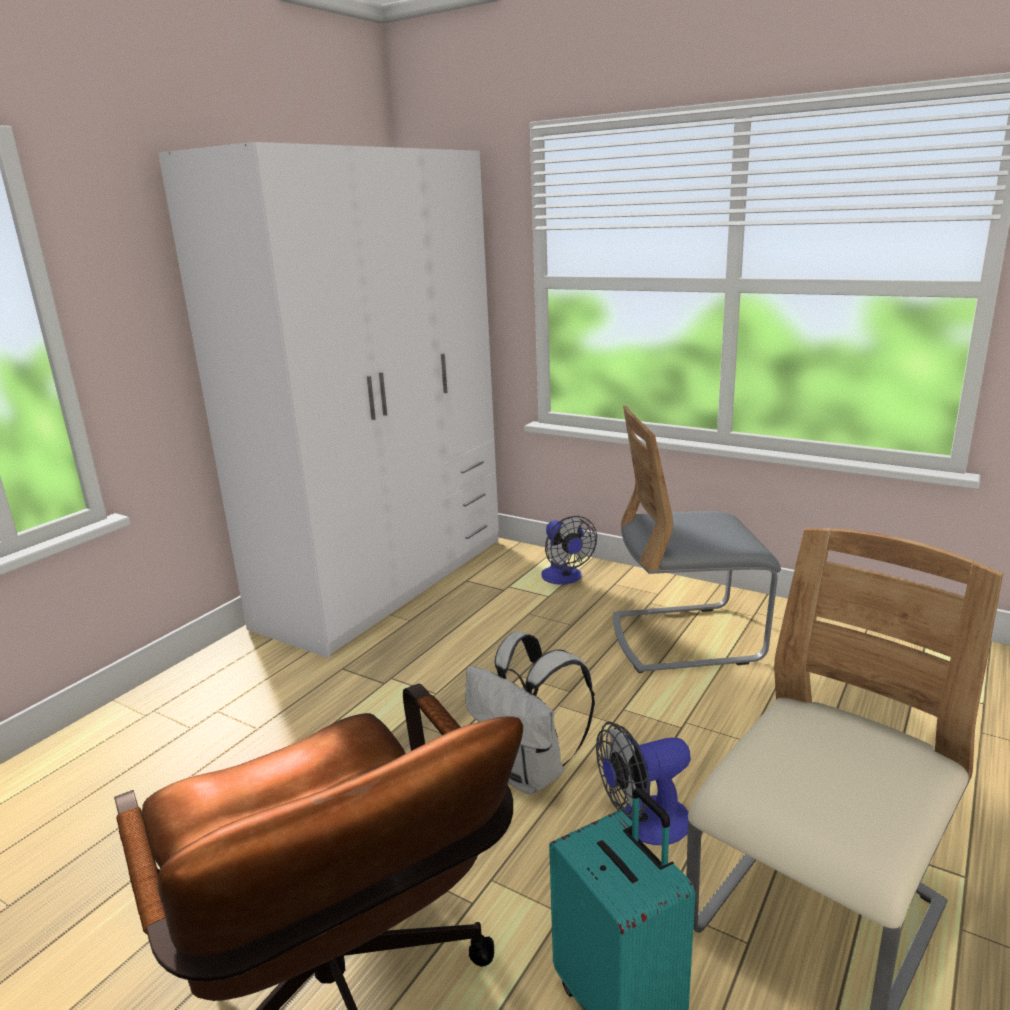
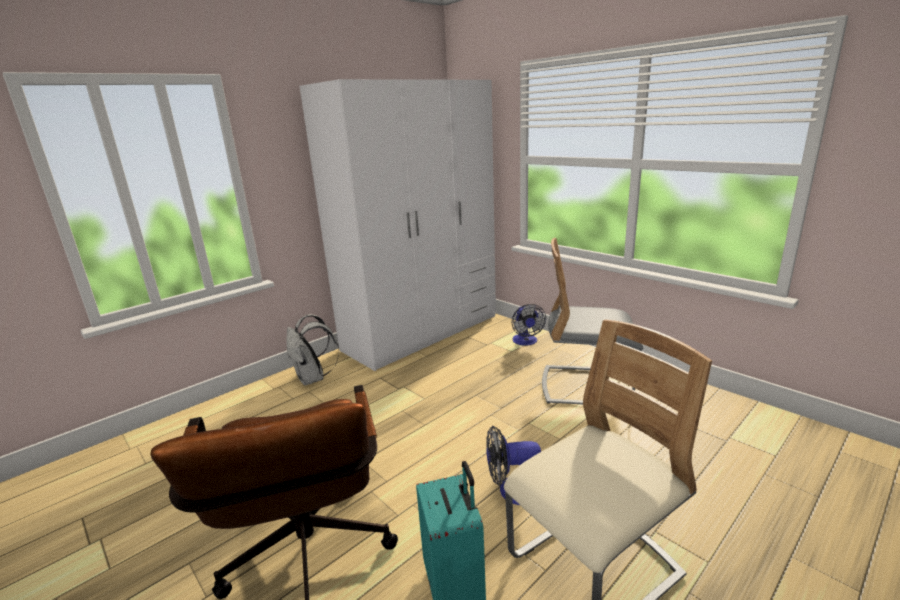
camera: 15 degrees right, 0 degrees up
white backpack [465,631,595,794] -> white backpack moved to [286,314,339,386]

